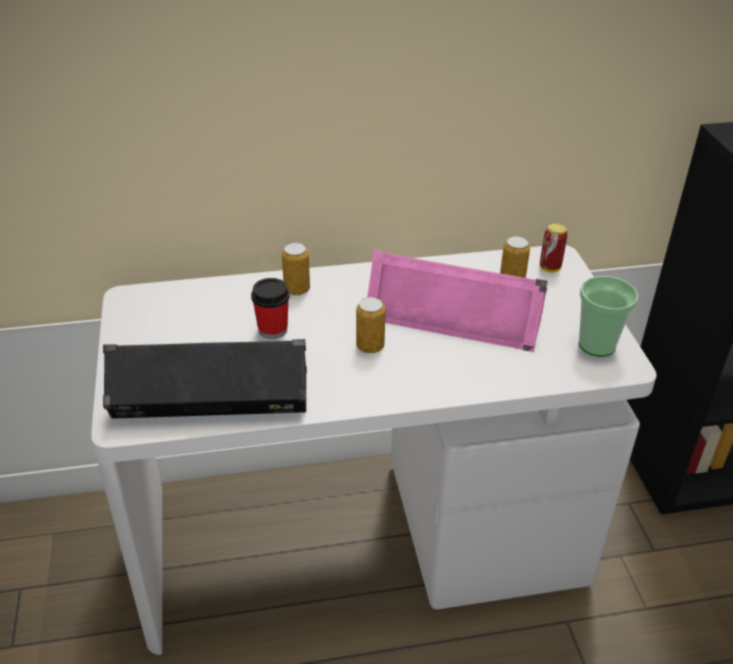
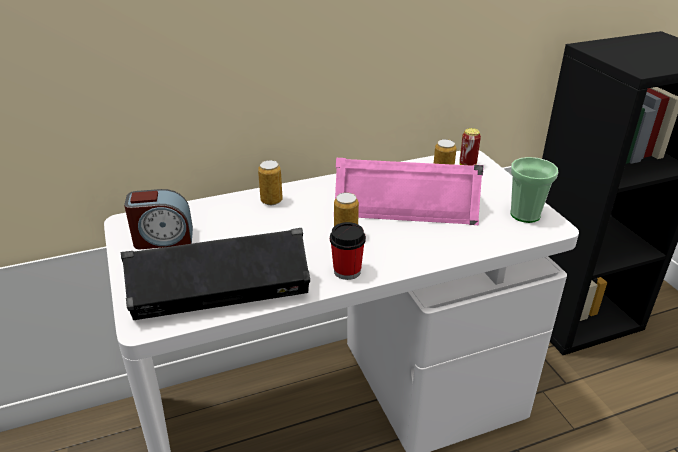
camera: 10 degrees left, 5 degrees down
cup [251,278,290,339] -> cup moved to [330,222,366,280]
none -> alarm clock [124,189,193,249]

